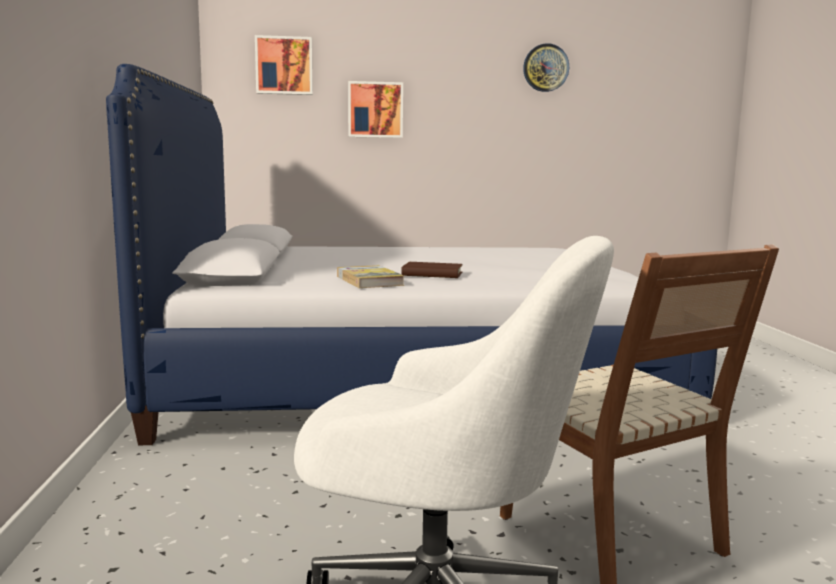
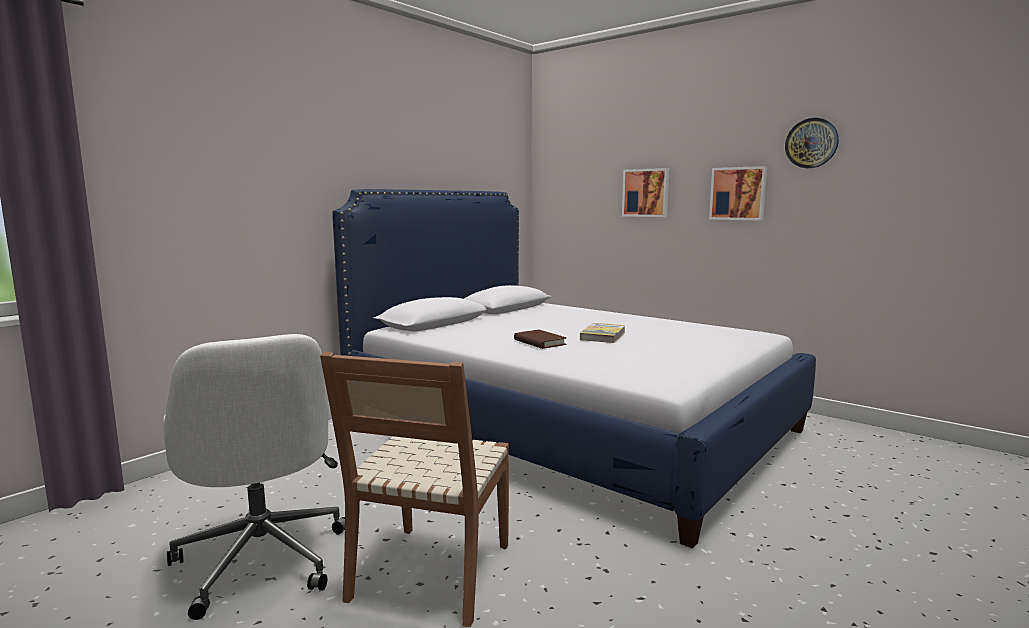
camera: 45 degrees right, 0 degrees up
picture [255,35,313,95] -> picture moved to [709,166,767,221]
book [337,265,404,288] -> book moved to [580,323,626,343]

